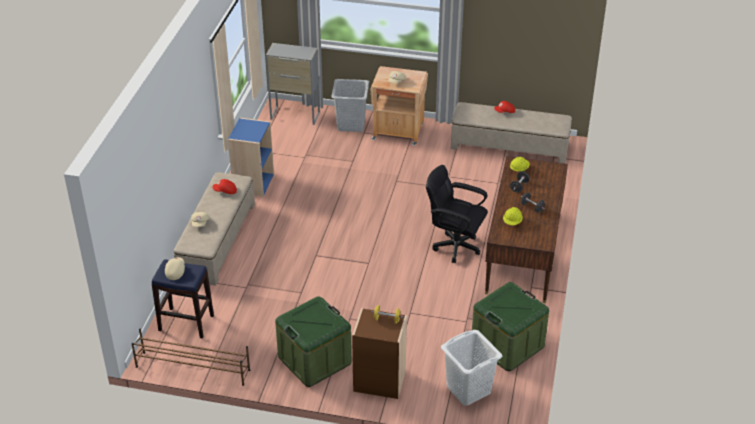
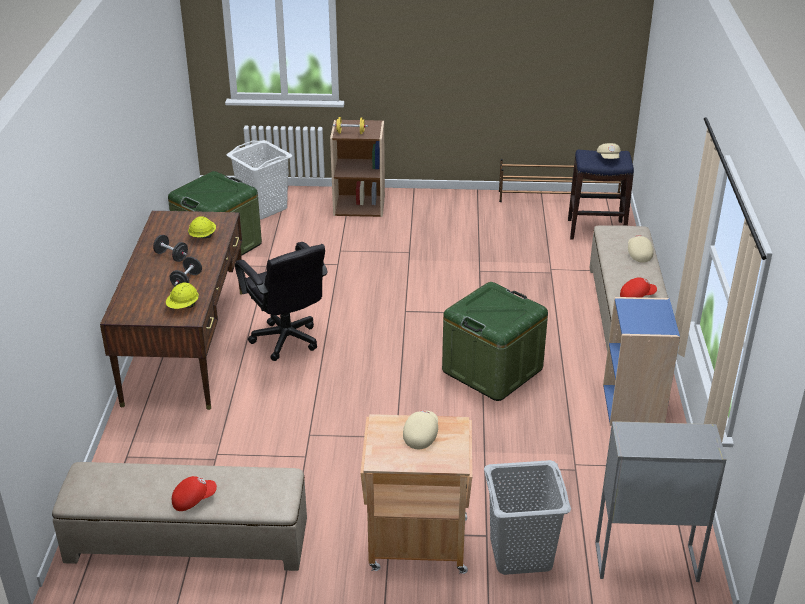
camera: 170 degrees right, 5 degrees down
green storage box [275,296,352,387] -> green storage box moved to [442,282,548,401]
black office chair [426,165,488,263] -> black office chair turned 45 degrees clockwise [235,242,328,361]

